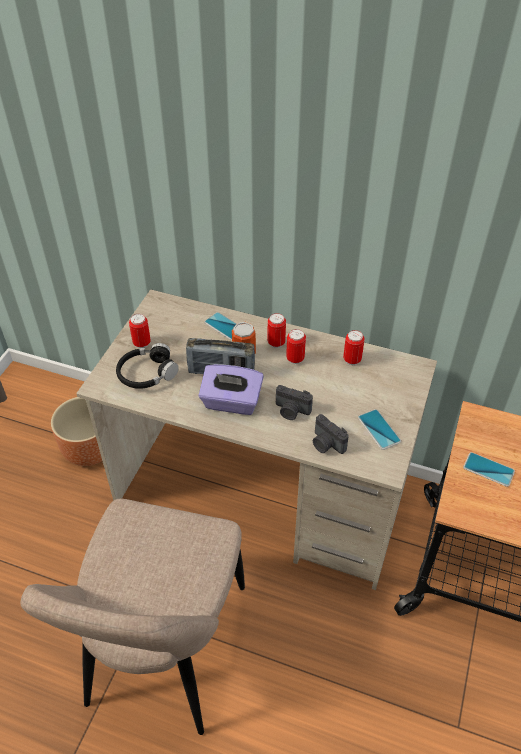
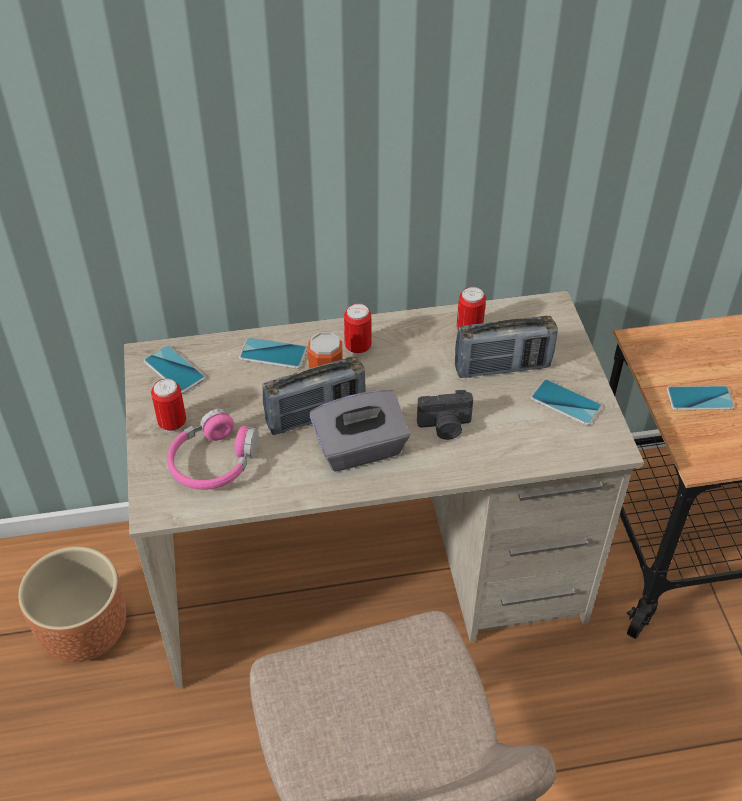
camera: 30 degrees left, 0 degrees up
black headphones [116,343,179,389] -> pink headphones [167,409,259,490]
purple tissue box [198,364,264,415] -> grey tissue box [309,390,410,471]
can [286,329,306,364] -> none
camera [313,414,349,454] -> none
none -> phone [144,346,206,393]
none -> radio [455,316,558,378]

